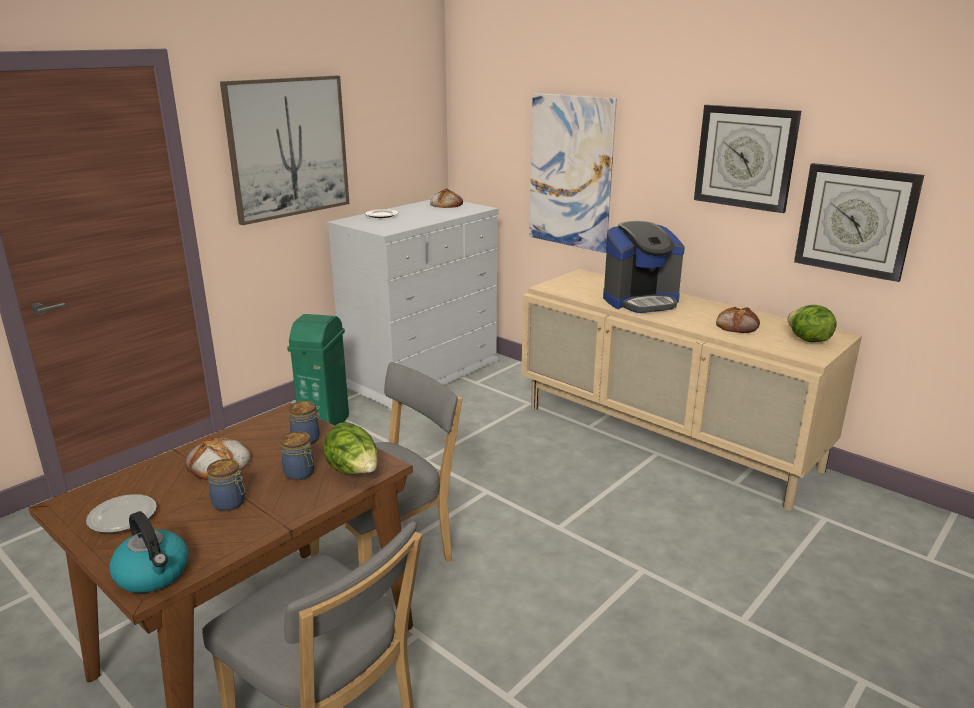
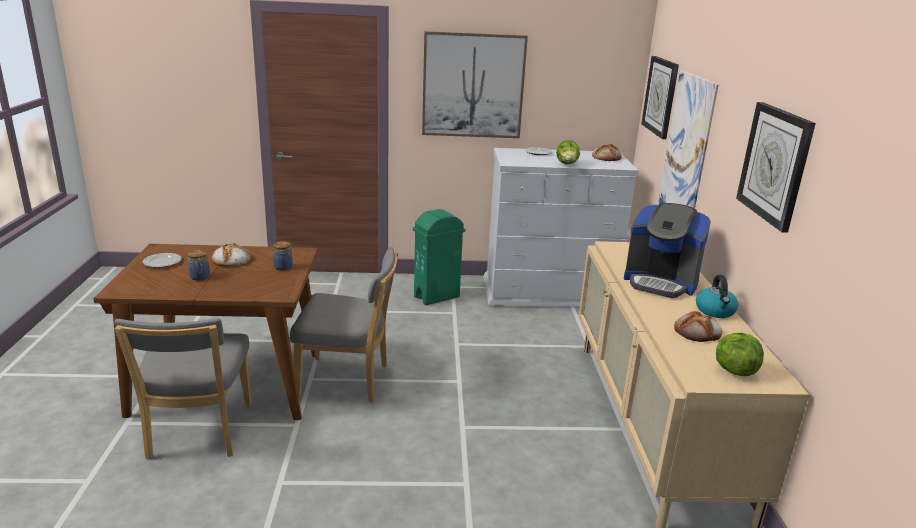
camera: 45 degrees right, 0 degrees up
kettle [109,511,188,593] -> kettle moved to [696,275,738,318]
jar [281,432,314,480] -> none
lettuce [323,422,378,475] -> lettuce moved to [556,140,580,164]
wall clock [794,163,924,282] -> wall clock moved to [641,56,679,139]

